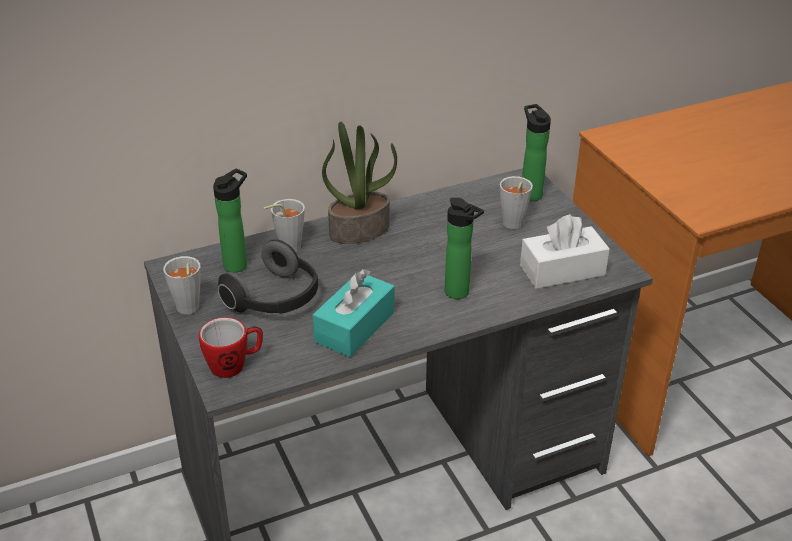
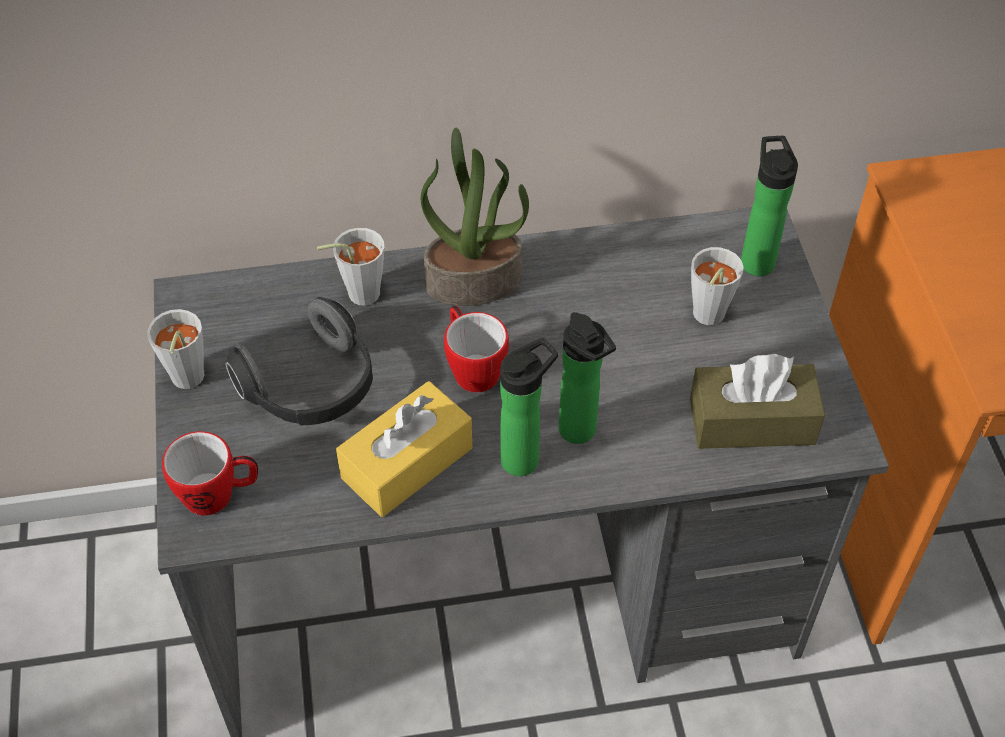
camera: 15 degrees right, 15 degrees up
bottle [213,169,247,273] -> bottle moved to [500,337,558,476]
turquoise tissue box [313,269,394,357] -> yellow tissue box [336,381,472,517]
white tissue box [520,214,610,289] -> brown tissue box [690,354,825,449]
none -> mug [444,306,509,392]

